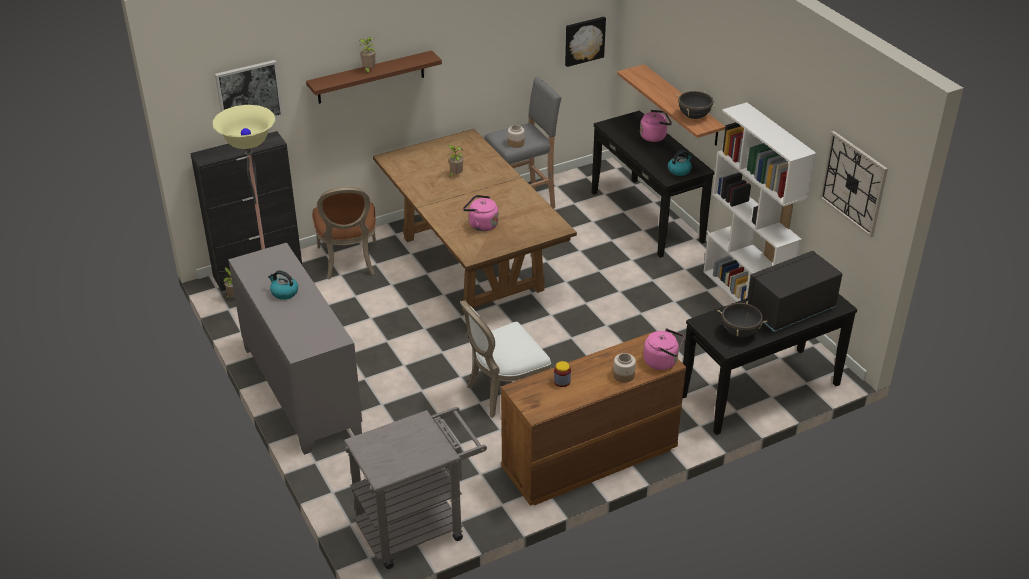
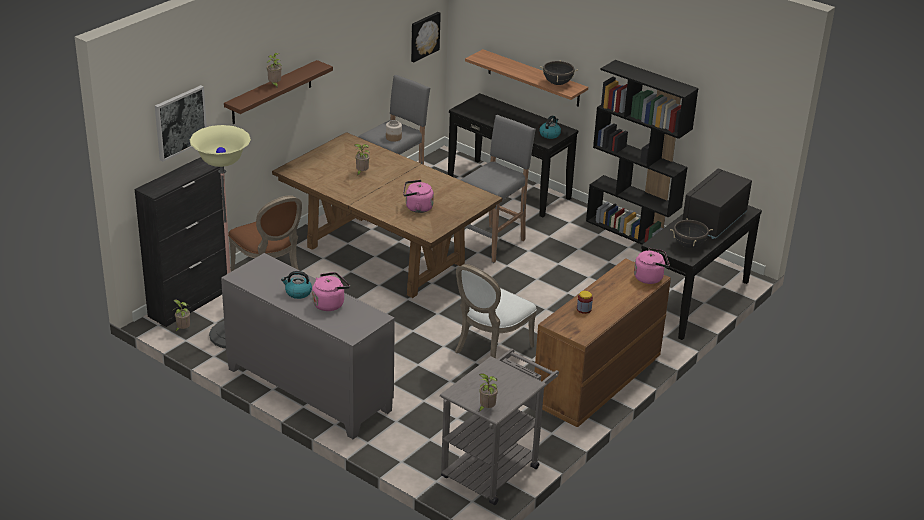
camera: 25 degrees left, 5 degrees down
jar [613,353,636,383] -> none
pink kettle [640,110,672,142] -> pink kettle moved to [312,272,350,311]
white bookcase [703,102,817,302] -> black bookcase [586,60,698,245]
wall clock [819,131,888,238] -> none
none -> grey stool [461,115,536,263]
none -> potted plant [478,374,498,412]

